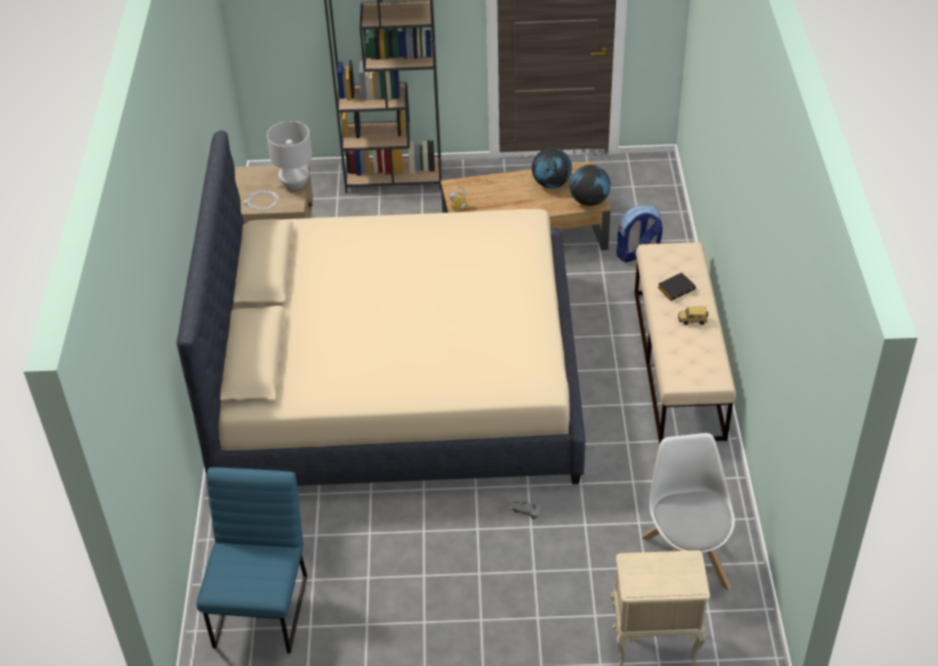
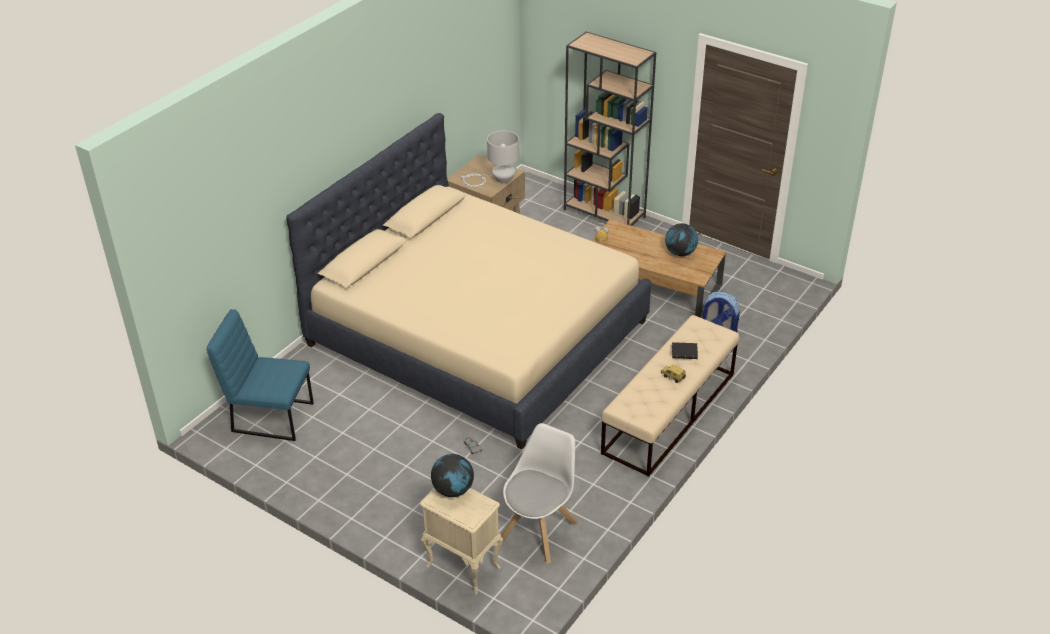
camera: 35 degrees right, 5 degrees down
blue chair [196,467,307,653] -> blue chair turned 120 degrees counterclockwise [206,309,314,441]
globe [569,165,611,206] -> globe moved to [431,454,474,497]

